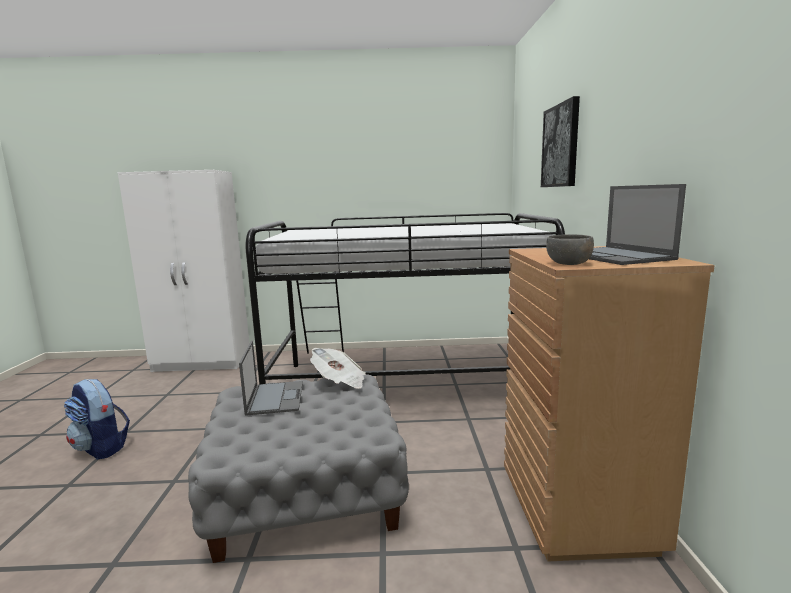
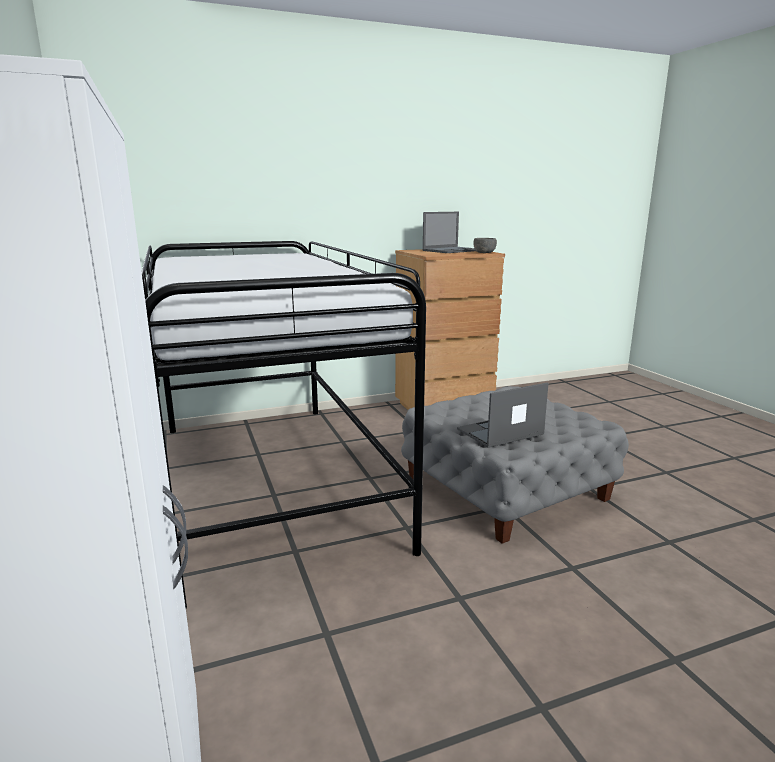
camera: 110 degrees left, 5 degrees up
backpack [64,379,130,460] -> none
newspaper [310,348,366,389] -> none
picture [541,96,580,187] -> none

